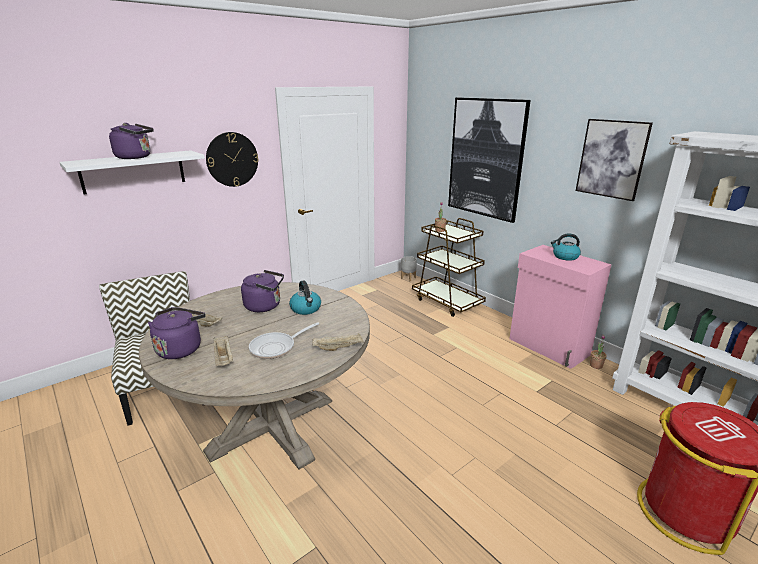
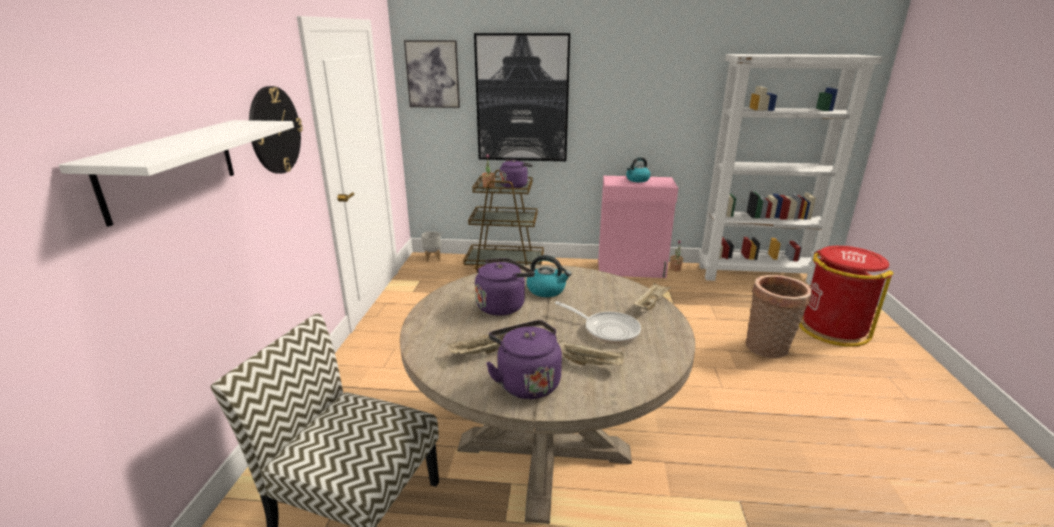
camera: 45 degrees left, 0 degrees up
purple kettle [109,123,154,159] -> purple kettle moved to [500,159,533,188]
frying pan [249,322,319,359] -> frying pan turned 60 degrees counterclockwise [555,301,641,344]
picture [576,119,653,201] -> picture moved to [404,40,460,108]
none -> basket [746,275,812,358]

